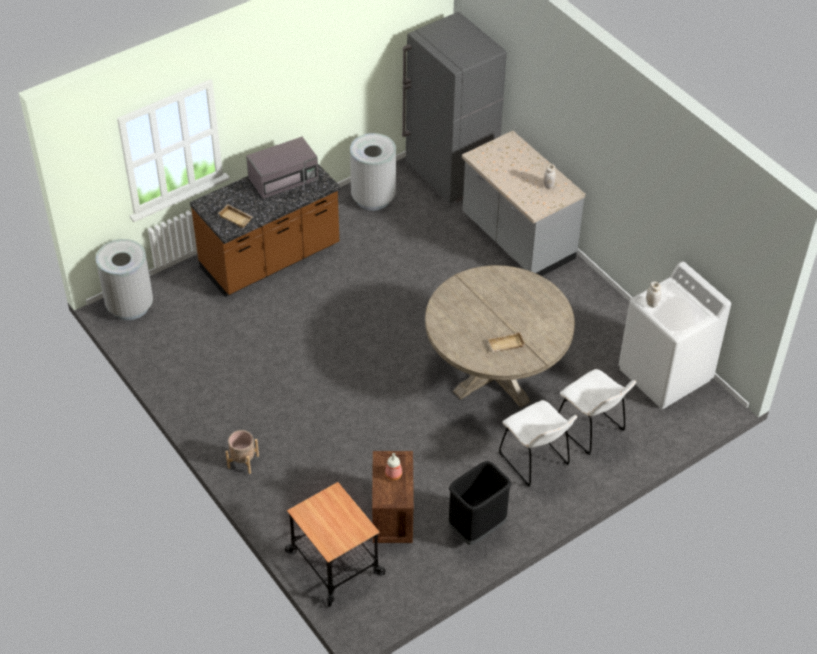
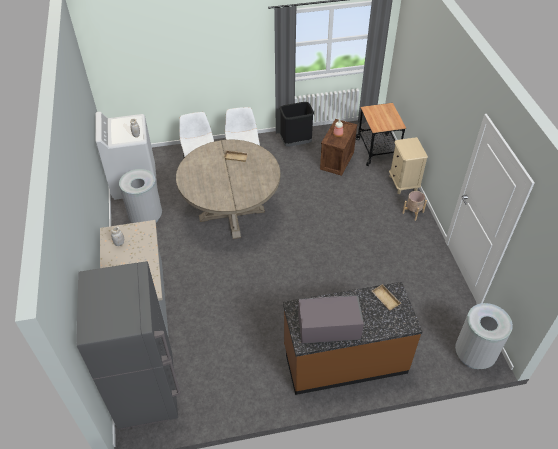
camera: 155 degrees left, 0 degrees up
grey trash can [350,133,396,211] -> grey trash can moved to [119,169,162,223]
none -> beige nightstand [389,137,428,195]

